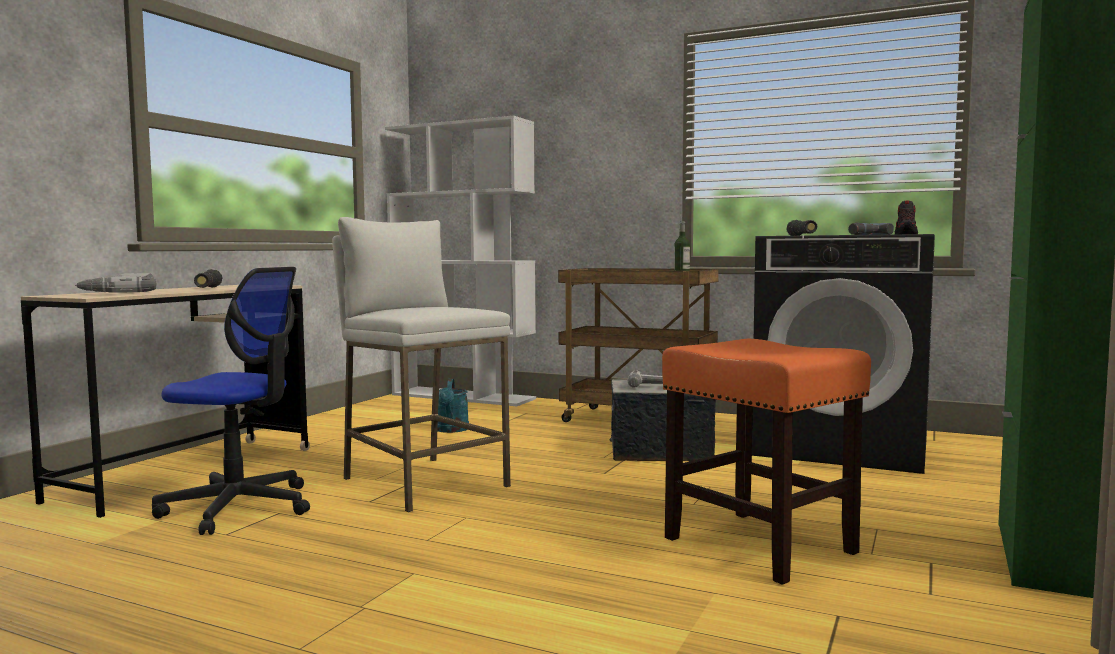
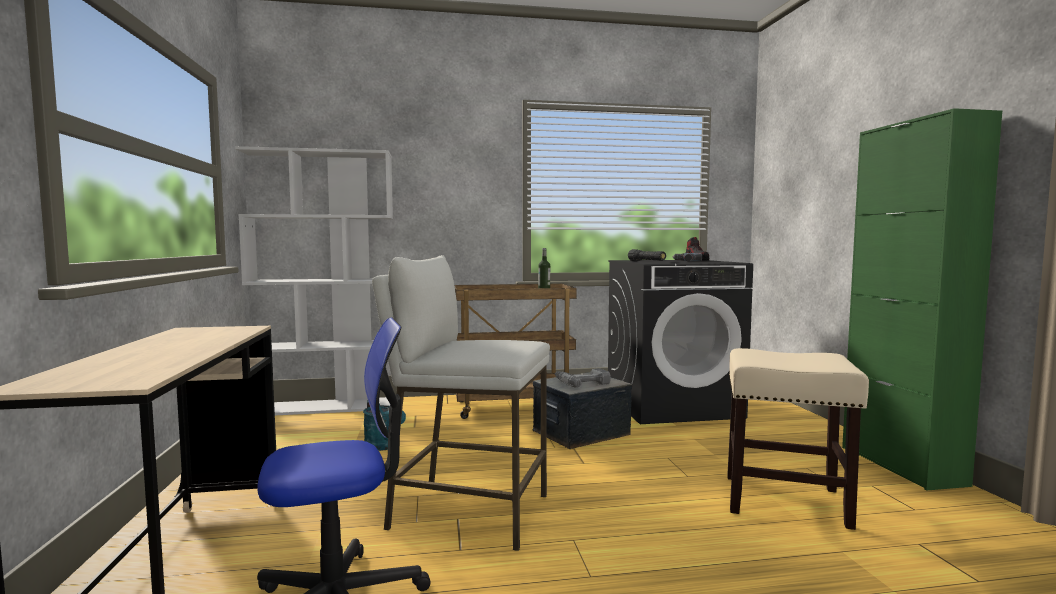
camera: 35 degrees left, 0 degrees up
power drill [75,273,156,293] -> none
black flashlight [194,269,223,288] -> none
orange stool [662,339,871,585] -> beige stool [727,348,869,530]

